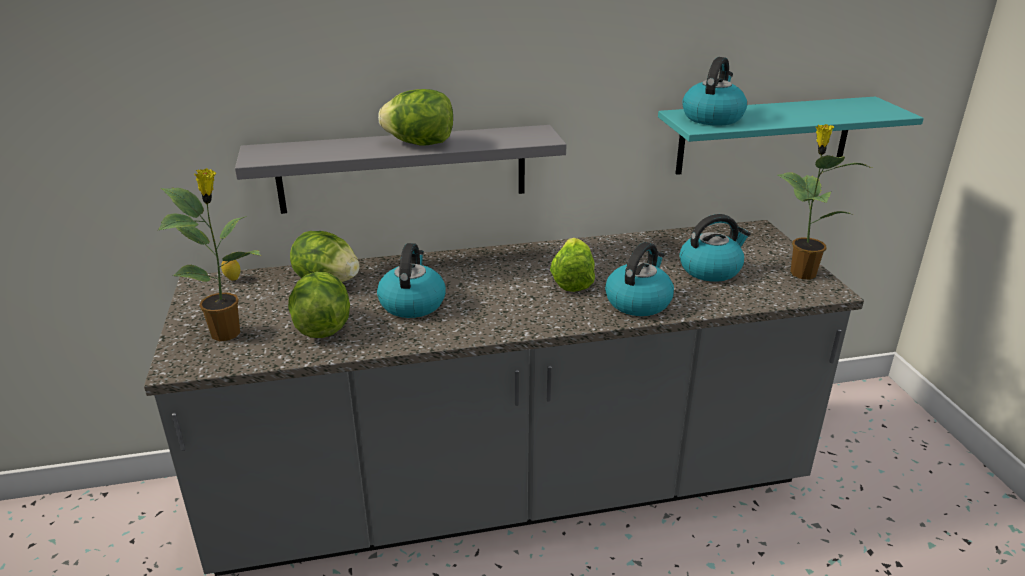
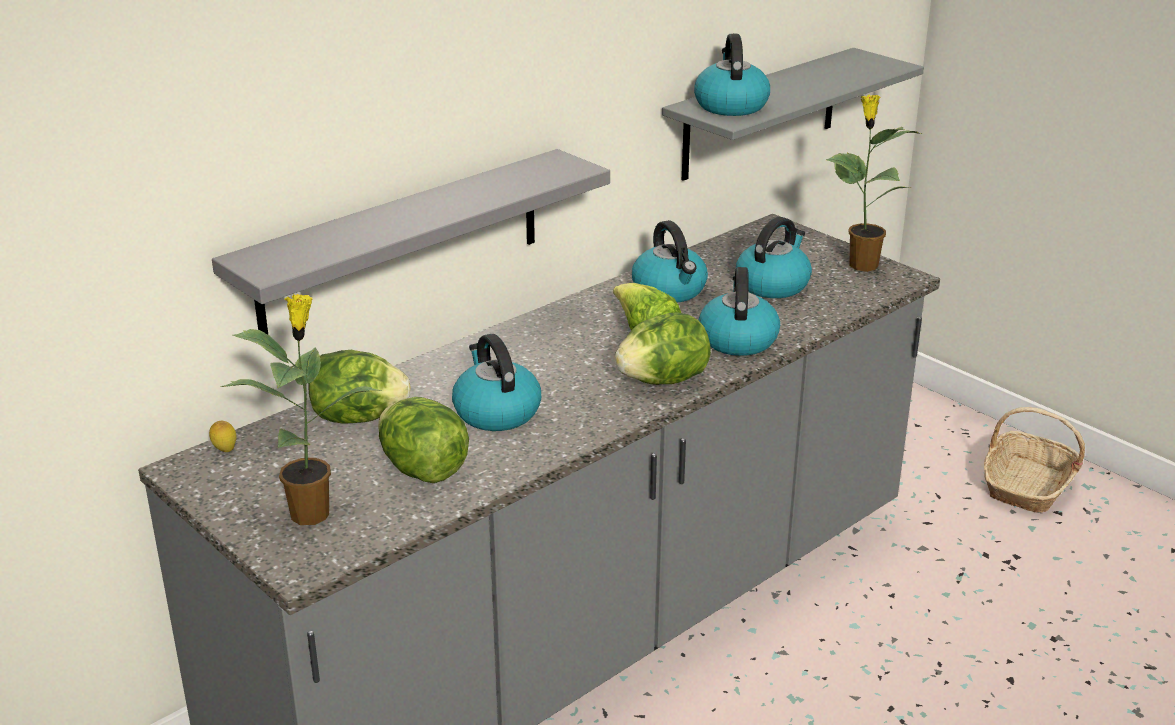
camera: 30 degrees left, 0 degrees up
lettuce [378,89,453,146] -> lettuce moved to [615,313,711,385]
turquoise shelf [658,97,924,175] -> grey shelf [662,48,924,181]
none -> kettle [632,220,708,303]
none -> basket [984,407,1085,513]

